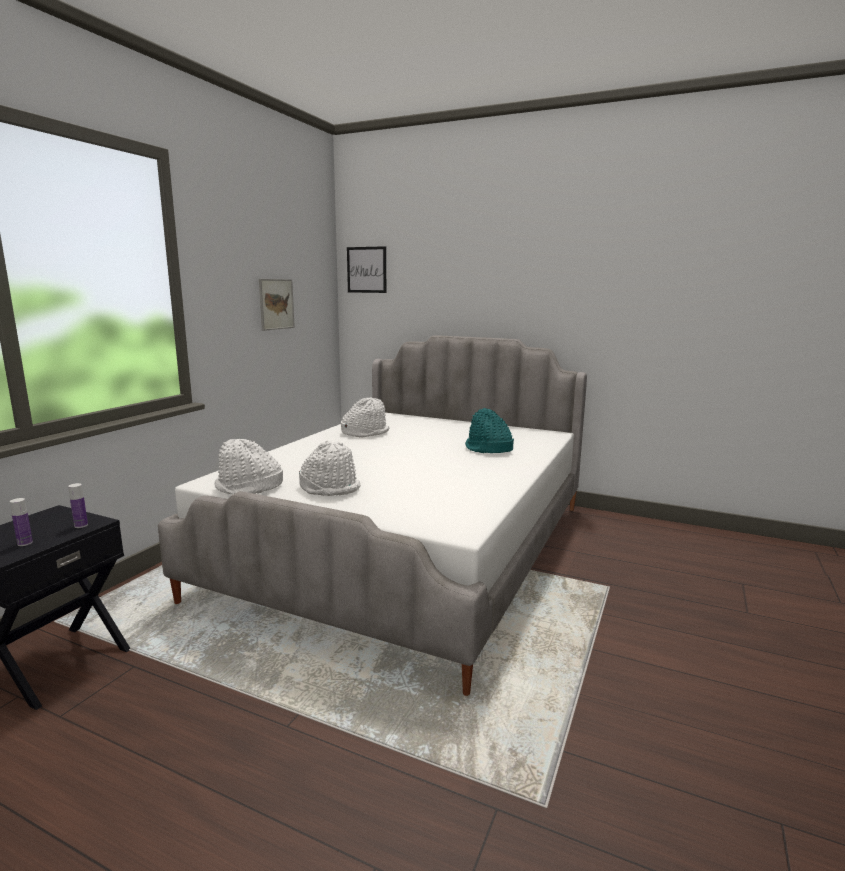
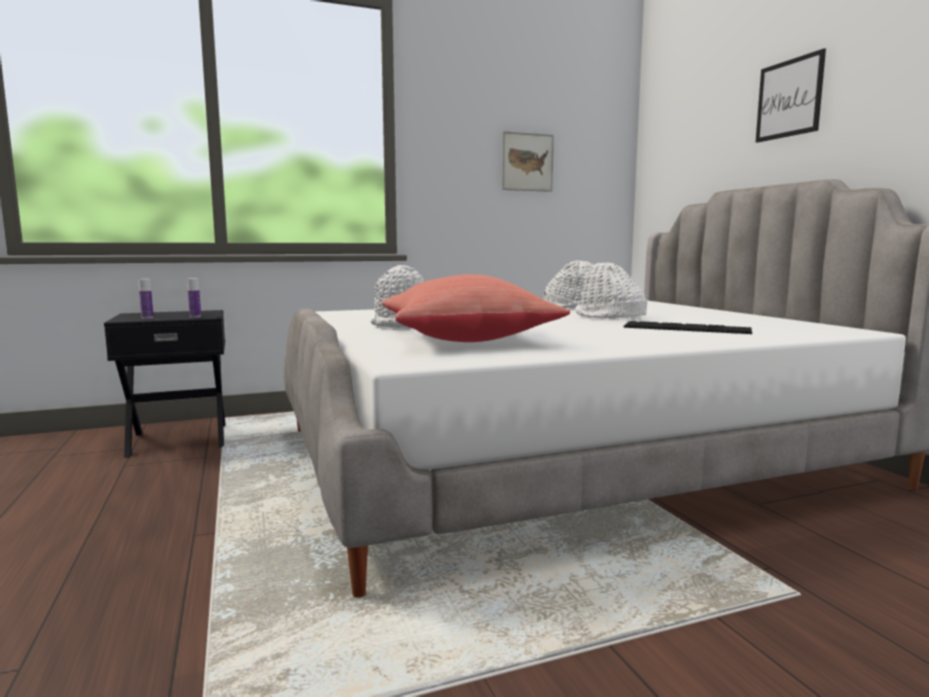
camera: 45 degrees right, 5 degrees down
white hat [214,439,283,494] -> white hat moved to [575,263,647,319]
picture [347,246,386,293] -> picture moved to [756,48,826,143]
turquoise hat [465,408,514,453] -> keyboard [623,321,752,334]
none -> red pillow [382,274,570,342]

